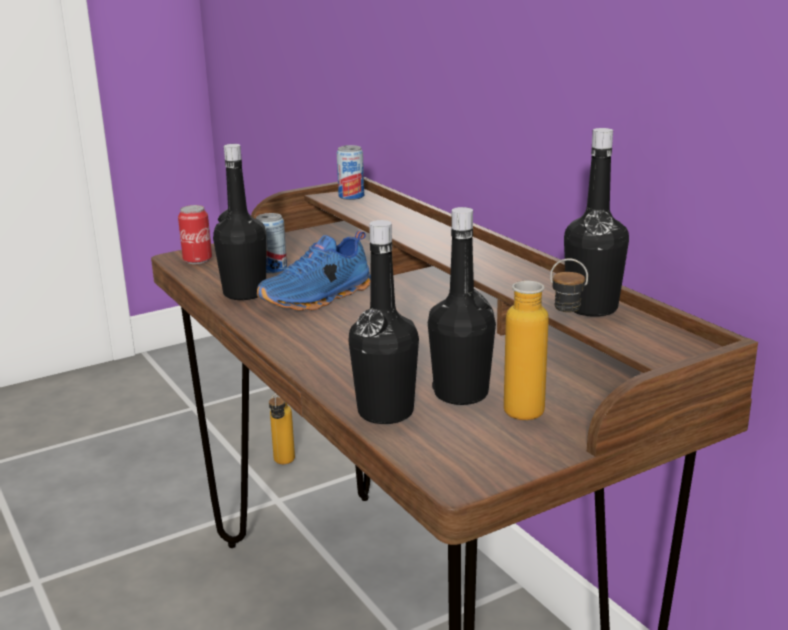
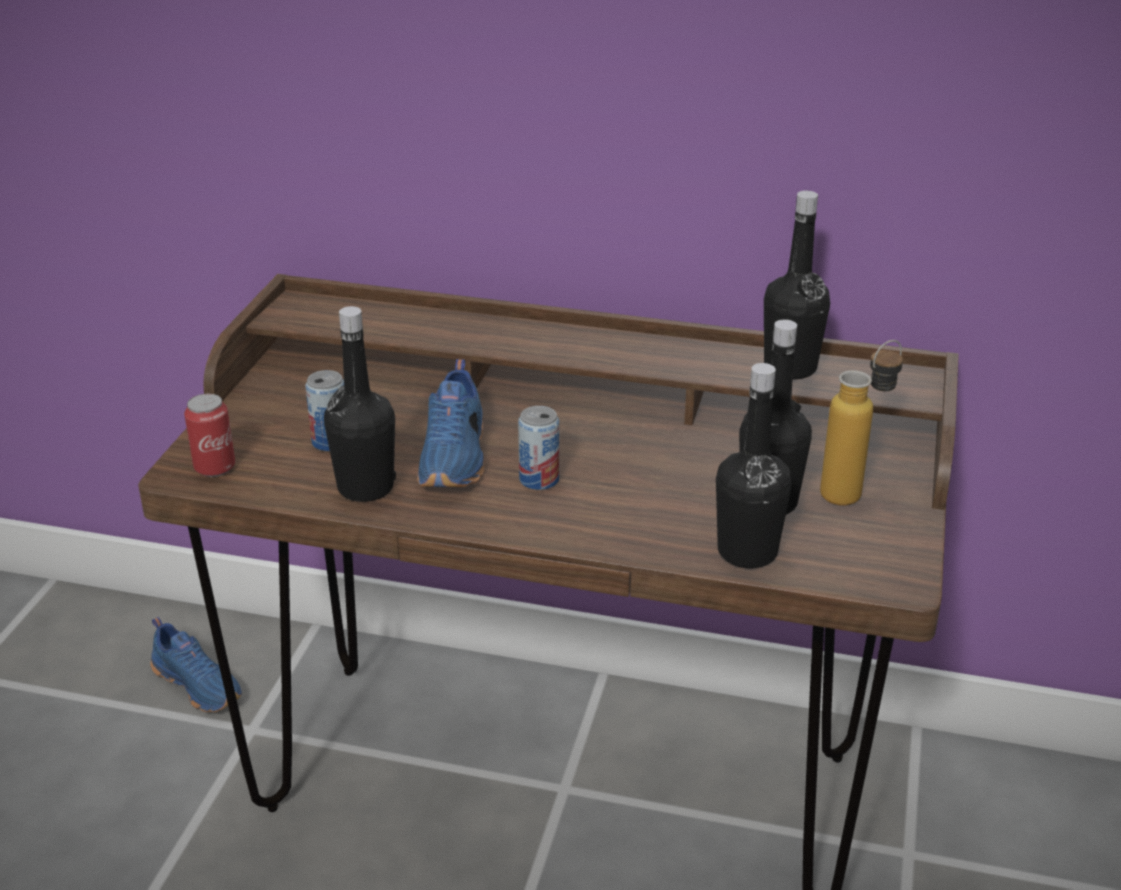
camera: 45 degrees left, 10 degrees up
bottle [269,393,295,464] -> blue shoe [151,617,242,712]
can [337,145,364,200] -> can moved to [518,406,559,490]

